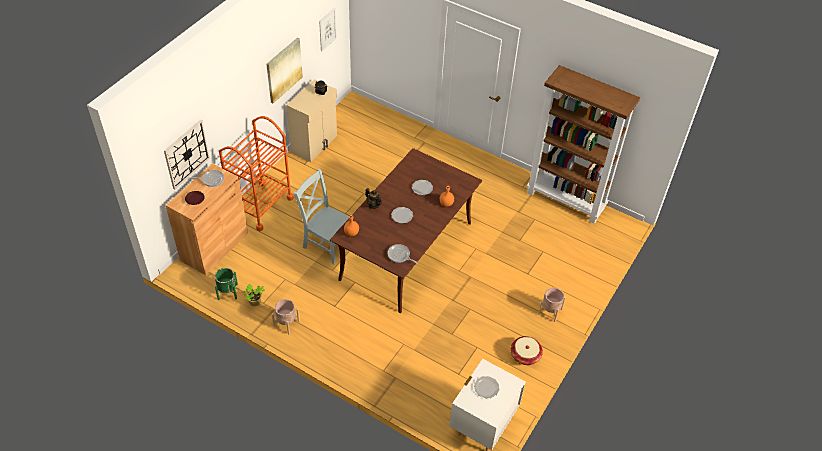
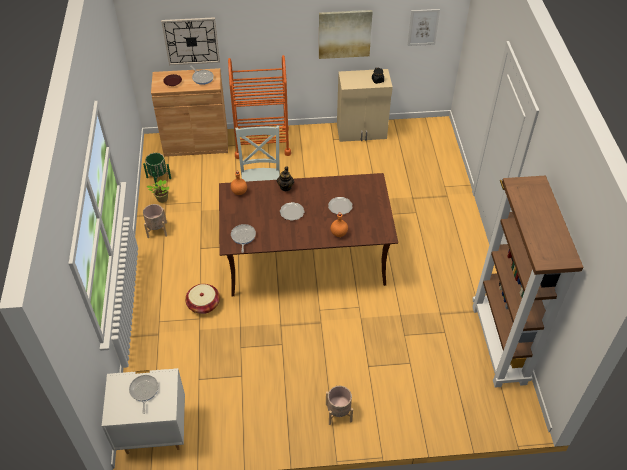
camera: 55 degrees right, 0 degrees up
plate [474,376,499,398] -> frying pan [129,375,158,414]
basket [510,336,543,365] -> basket moved to [185,284,220,314]

